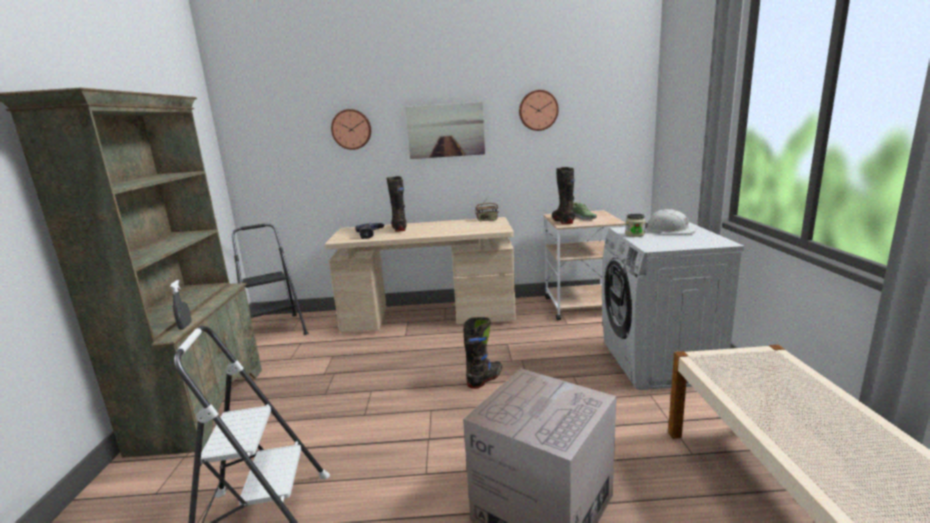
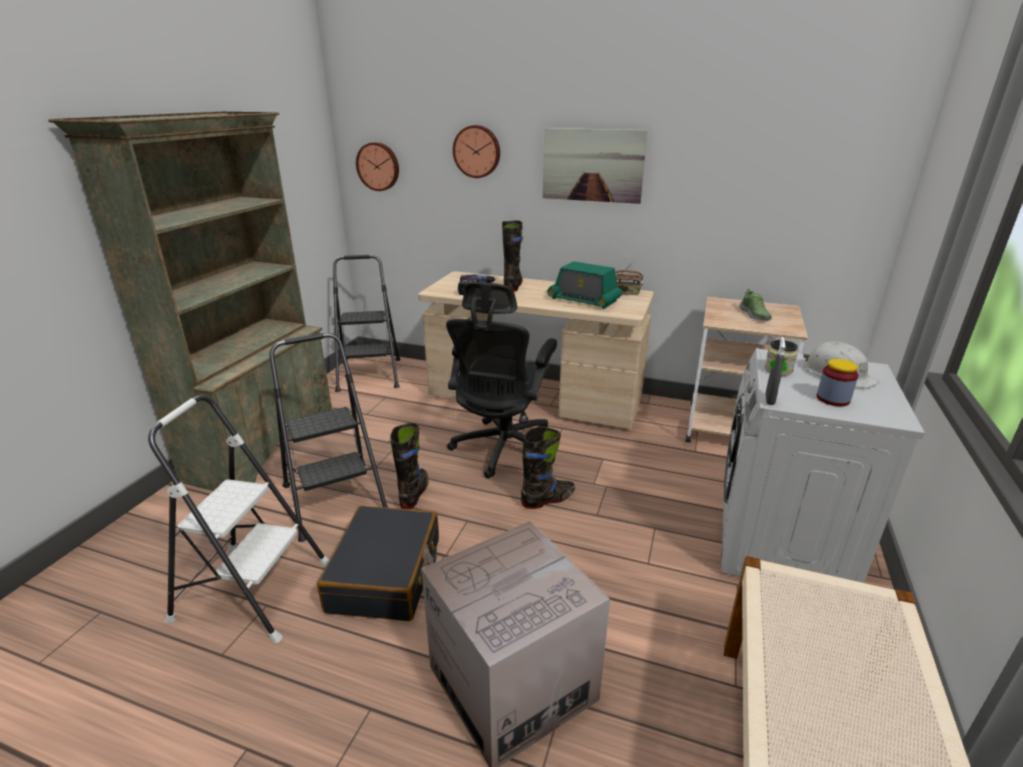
camera: 20 degrees right, 10 degrees up
grey spray bottle [170,280,192,330] -> grey spray bottle moved to [765,337,785,405]
wall clock [519,90,559,131] -> wall clock moved to [356,142,399,191]
black boot [552,167,575,224] -> black boot moved to [390,423,429,509]
none -> black step ladder [269,333,388,542]
none -> black suitcase [317,506,439,621]
none -> office chair [446,282,557,479]
none -> radio [547,261,622,309]
none -> jar [816,359,858,406]

